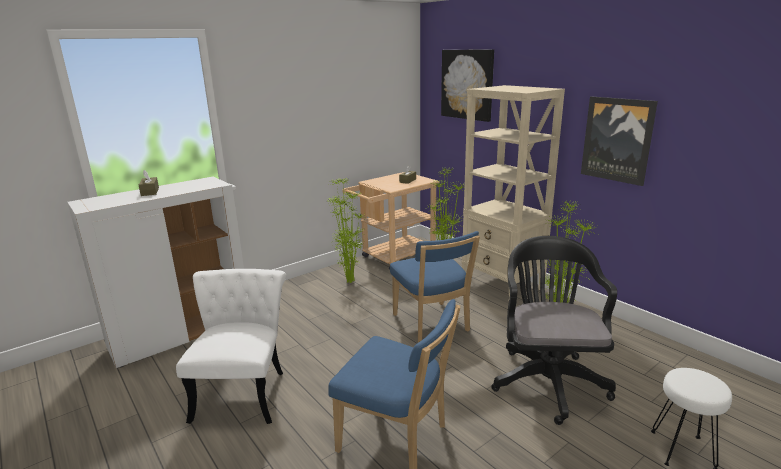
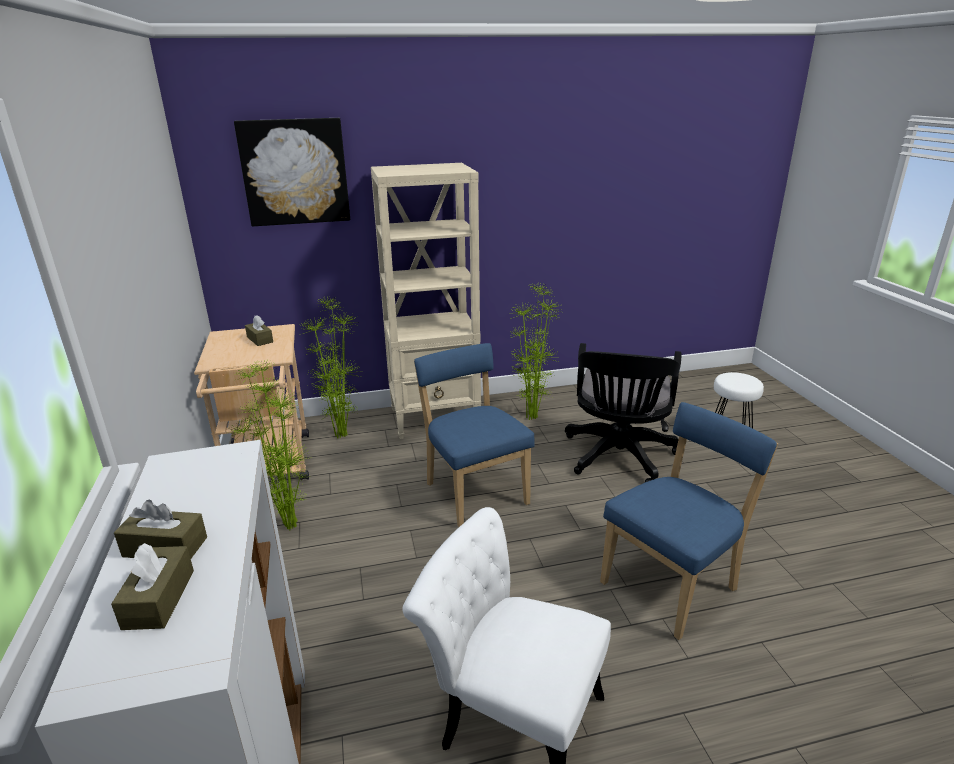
camera: 65 degrees left, 5 degrees up
blue chair [390,231,480,343] -> blue chair turned 120 degrees counterclockwise [414,343,535,527]
black office chair [491,236,617,425] -> black office chair turned 105 degrees counterclockwise [565,343,681,482]
picture [581,96,658,186] -> none
none -> brown tissue box [111,543,194,630]

